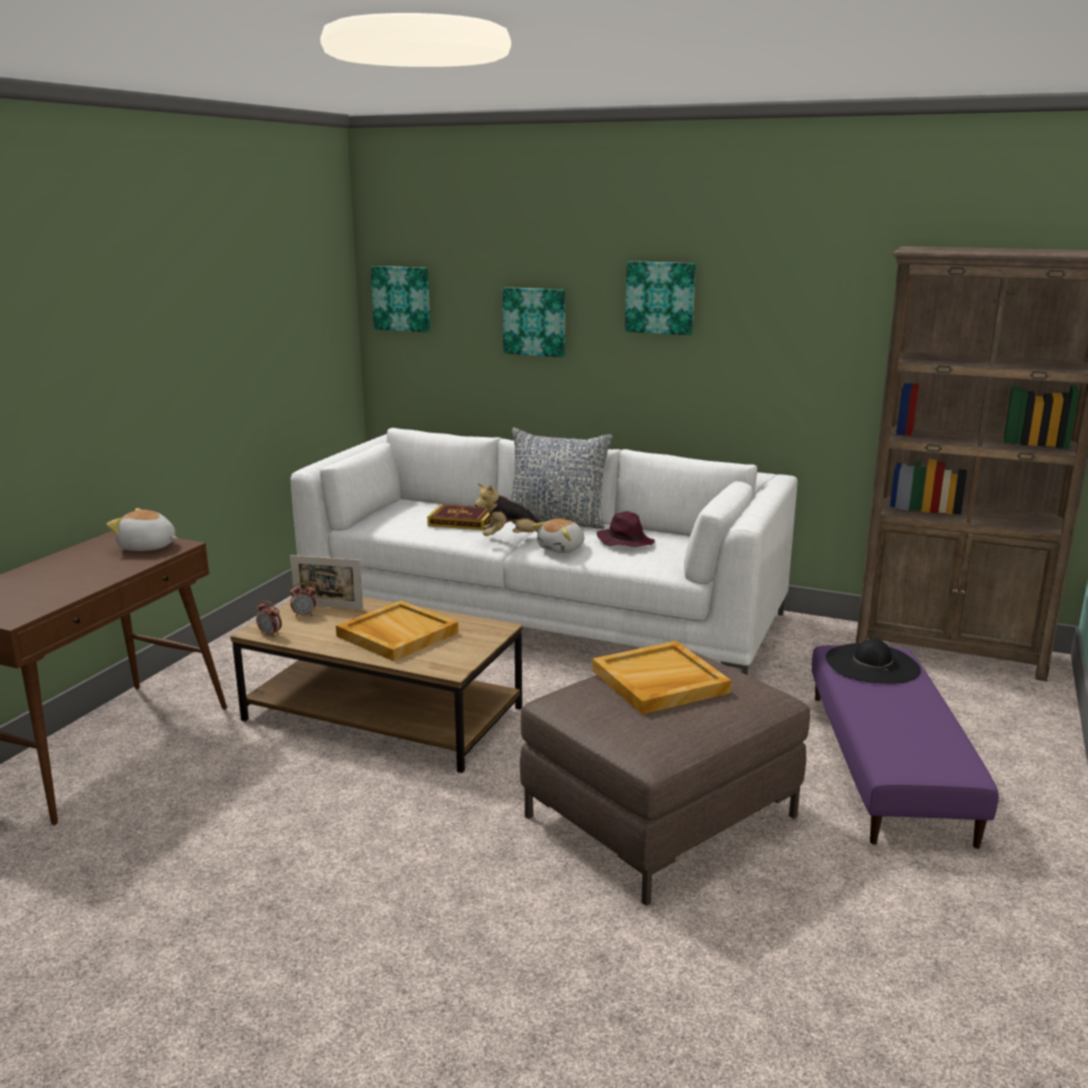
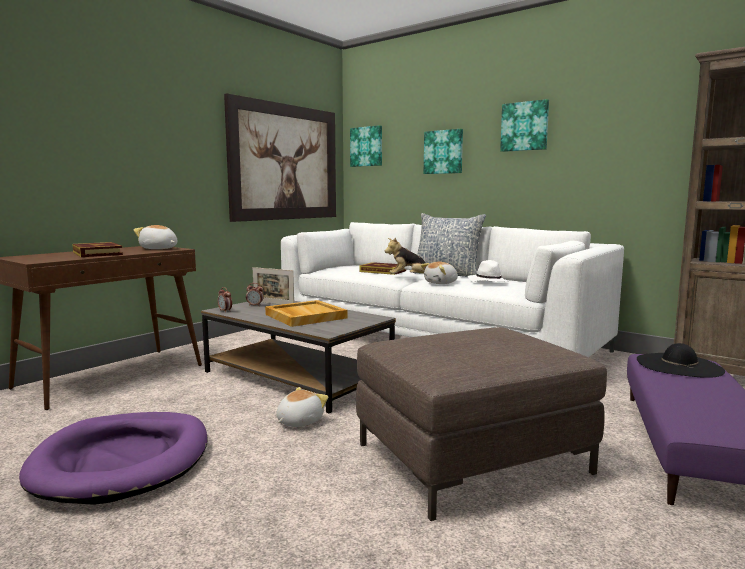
camera: 15 degrees right, 10 degrees down
brown coffee table [230,597,523,773] -> grey coffee table [201,301,396,413]
beige tray [592,641,731,714] -> none
purple hat [596,511,655,547] -> white hat [468,260,509,282]
none -> purple dog bed [19,412,208,505]
none -> book [72,242,123,257]
none -> picture [224,93,336,222]
none -> plush toy [276,387,328,427]

